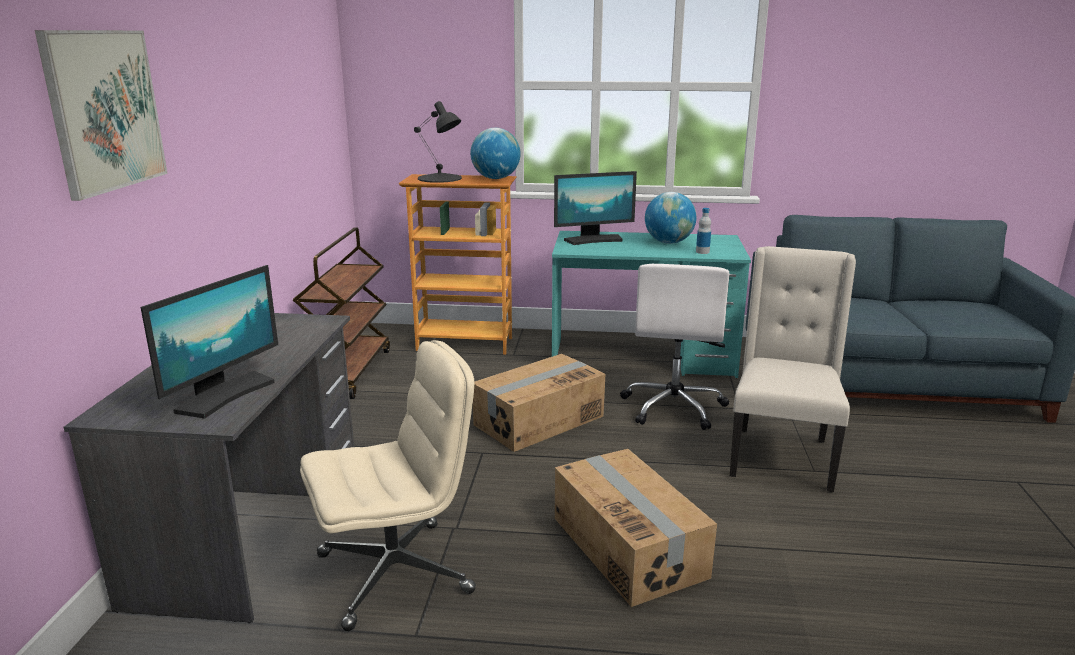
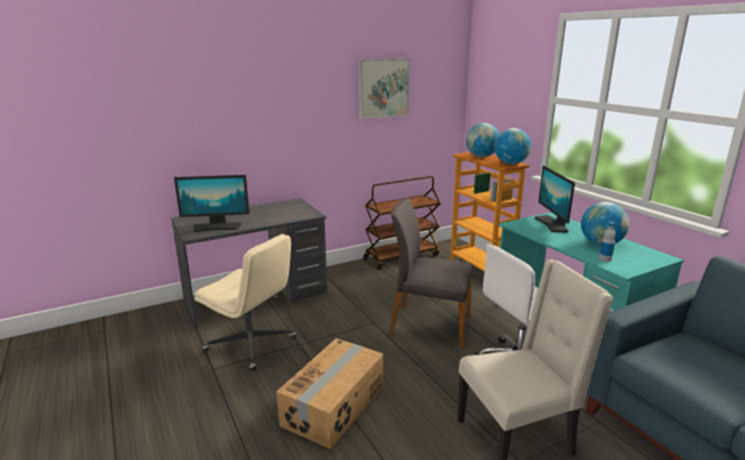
camera: 55 degrees right, 0 degrees up
picture [35,30,168,201] -> picture moved to [359,59,410,119]
black table lamp [414,101,462,183] -> globe [466,123,499,157]
cardboard box [472,354,605,452] -> grey chair [389,198,472,349]
monitor [554,171,637,245] -> monitor turned 45 degrees clockwise [535,166,575,232]

